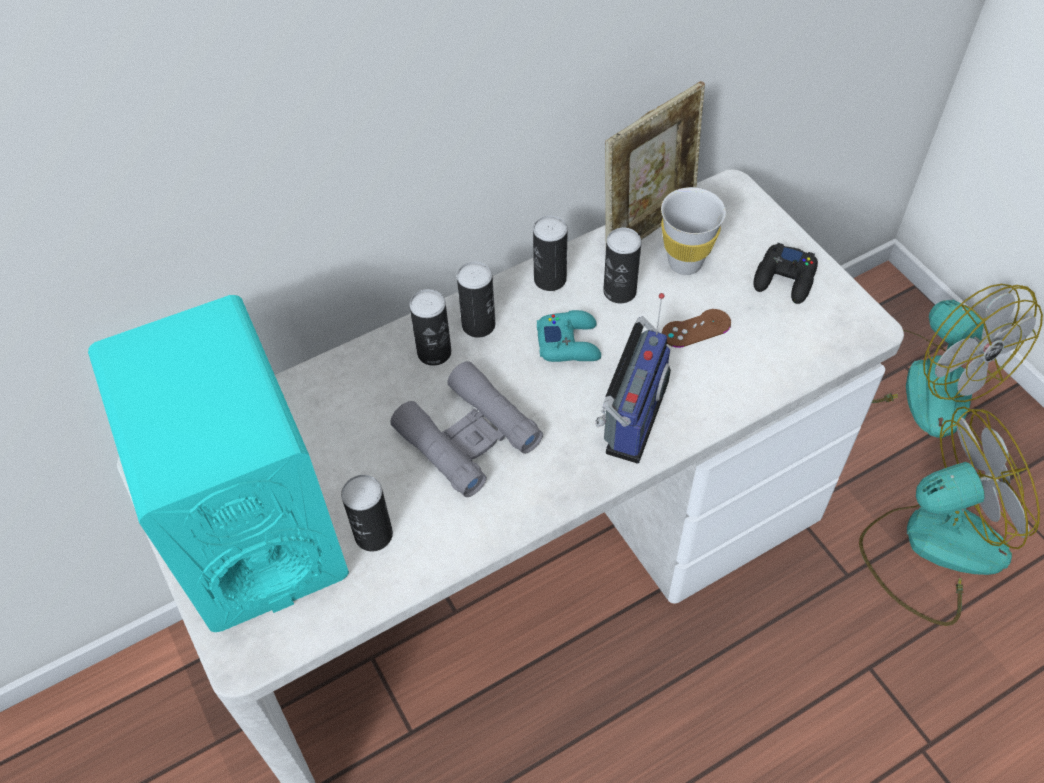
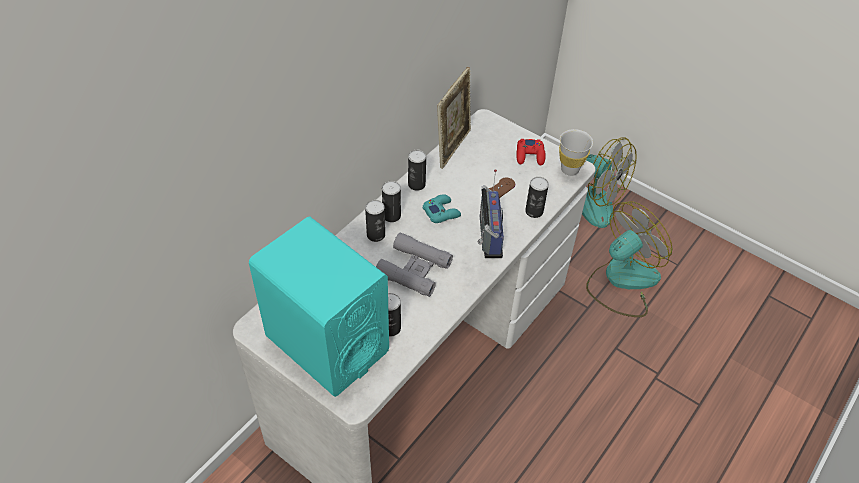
camera: 25 degrees left, 5 degrees down
can [603,227,642,304] -> can moved to [525,177,549,218]
white cup [661,187,726,275] -> white cup moved to [559,129,593,176]
black game controller [753,243,818,304] -> red game controller [516,139,546,165]

